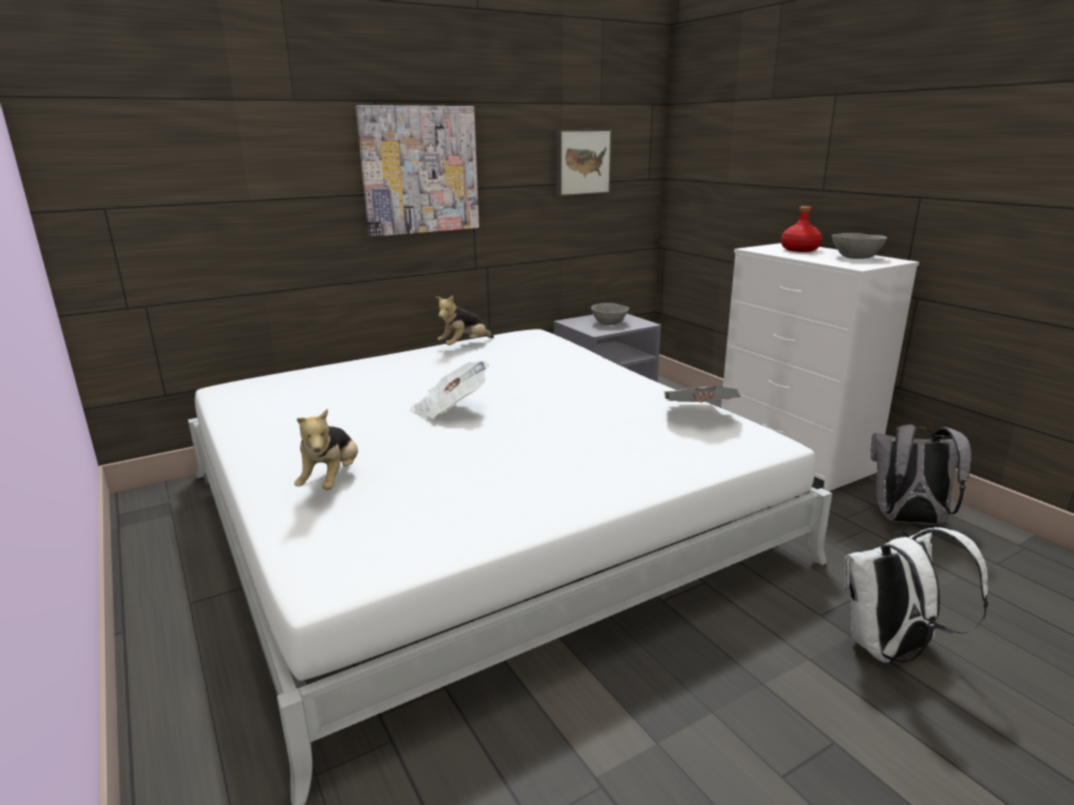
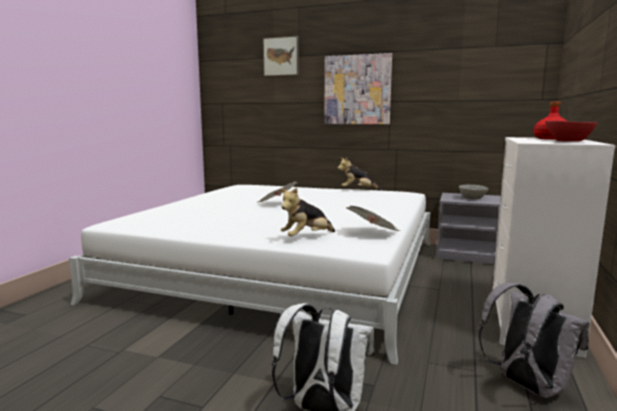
camera: 50 degrees right, 10 degrees down
plush toy [294,409,358,490] -> plush toy moved to [280,187,335,236]
picture [556,130,612,196] -> picture moved to [263,36,299,77]
grey bowl [832,233,887,259] -> red bowl [545,121,598,142]

